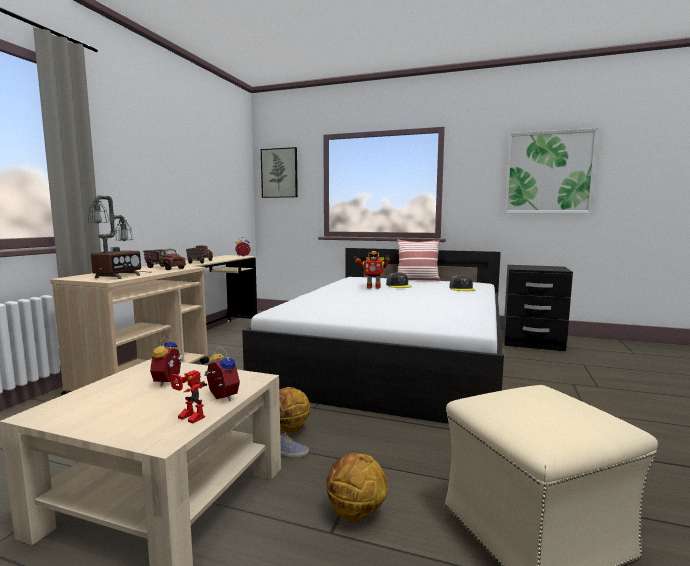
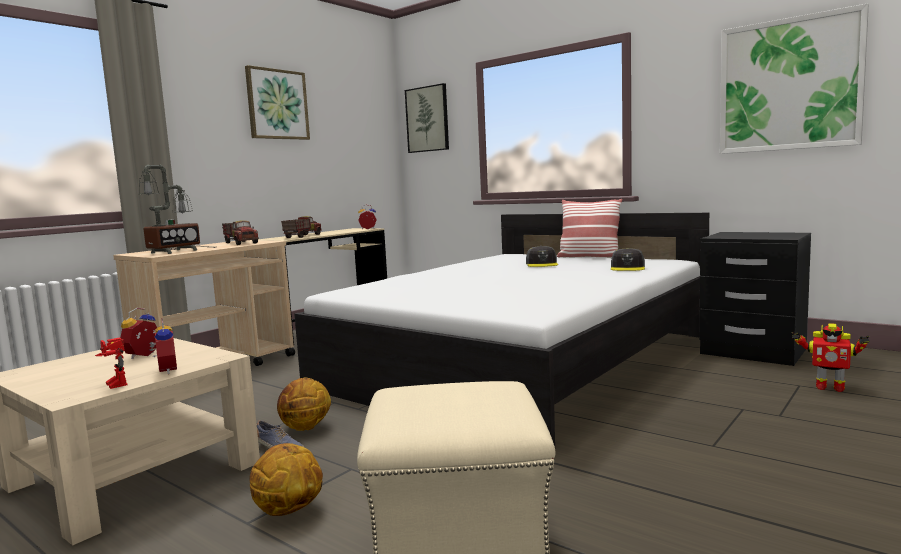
camera: 20 degrees right, 0 degrees up
toy robot [353,251,390,289] -> toy robot moved to [791,323,870,392]
none -> picture [245,65,310,140]

